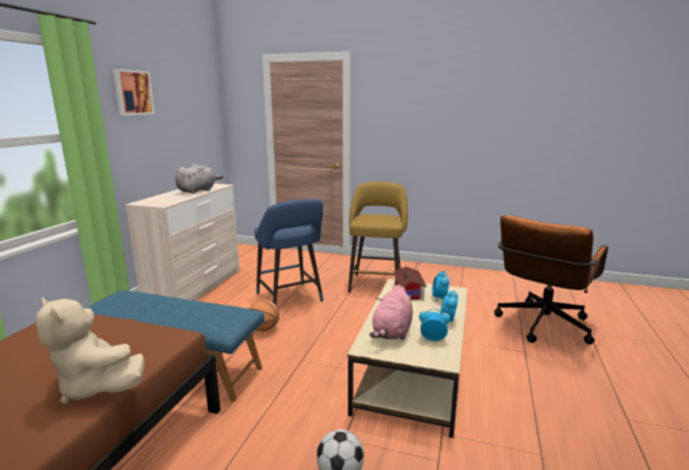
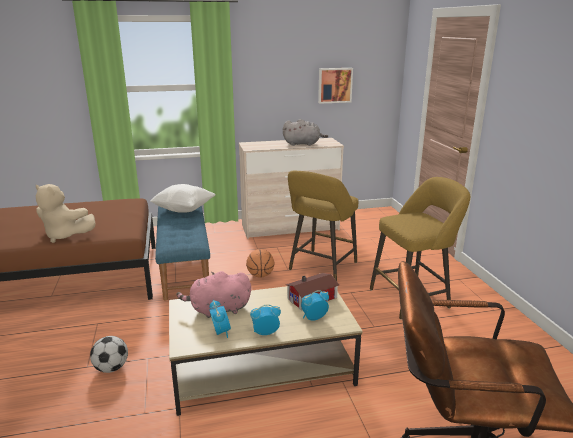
camera: 60 degrees right, 5 degrees up
beige plush toy [36,298,145,404] -> beige plush toy turned 75 degrees counterclockwise [36,184,96,243]
picture [113,69,155,115] -> picture moved to [318,68,353,104]
blue stool [255,199,324,305] -> yellow stool [288,171,358,281]
none -> white pillow [150,184,216,213]

